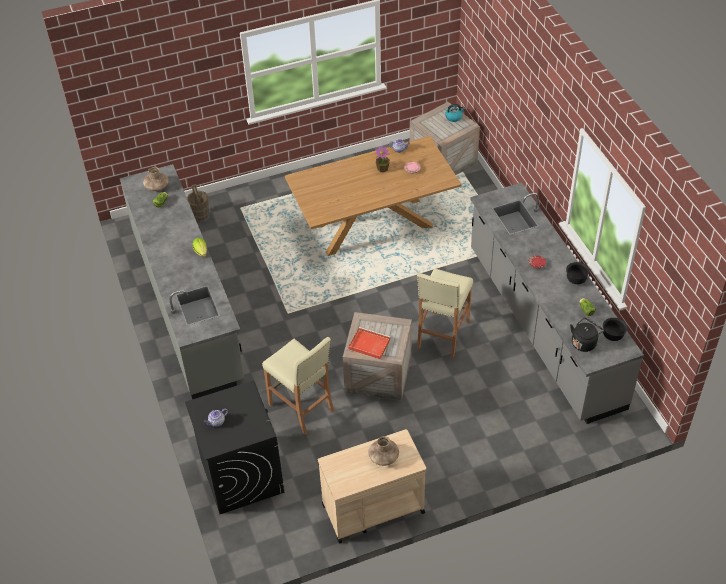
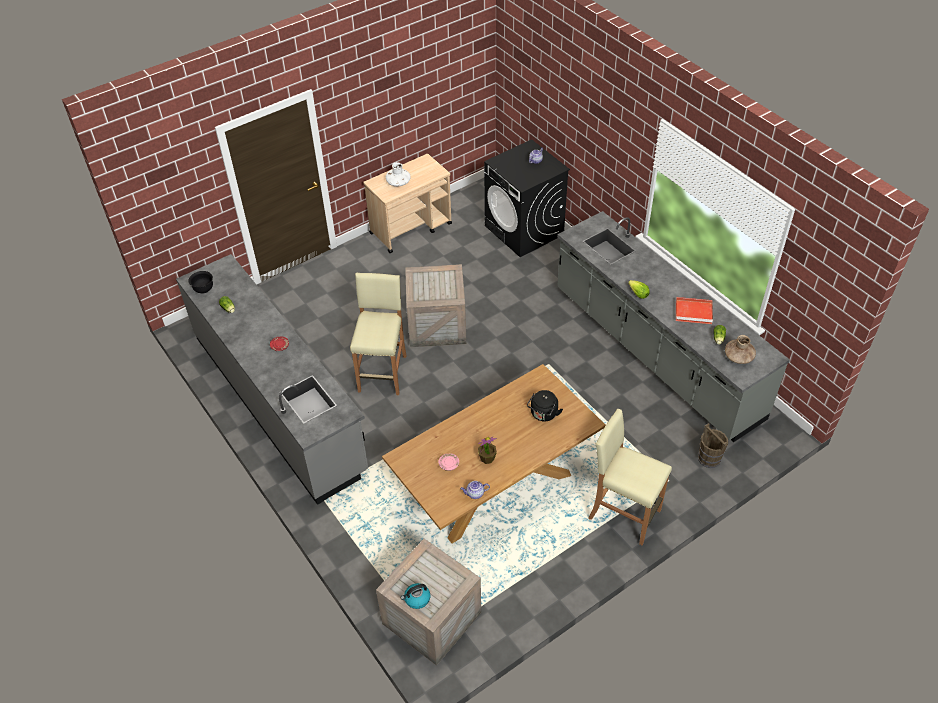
camera: 165 degrees right, 0 degrees up
beige stool [262,337,334,435] -> beige stool moved to [588,409,672,545]
red tray [348,327,391,359] -> red tray moved to [676,297,713,324]
brown vase [368,436,399,466] -> white vase [386,162,411,187]
black bowl [566,262,590,284] -> none
black kettle [570,318,604,352] -> black kettle moved to [527,390,563,421]

